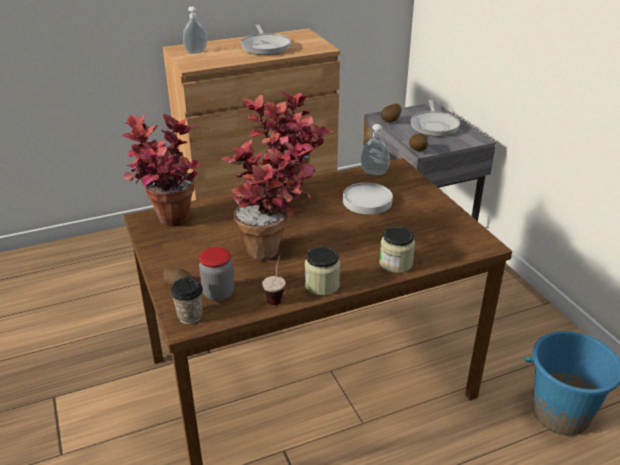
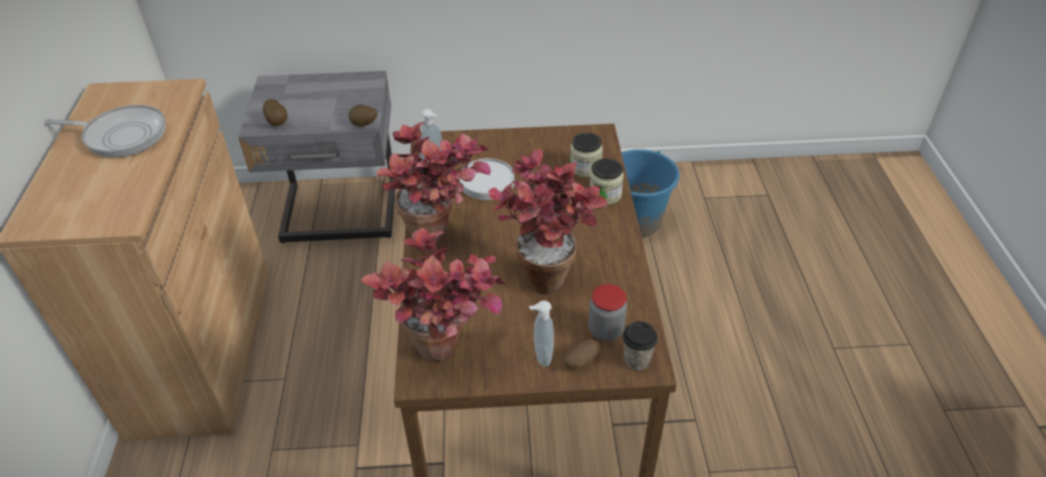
camera: 70 degrees left, 10 degrees up
soap dispenser [183,7,207,54] -> soap dispenser moved to [529,301,554,367]
cup [262,252,285,305] -> none
jar [305,247,340,296] -> jar moved to [570,132,603,177]
frying pan [411,100,460,136] -> none

